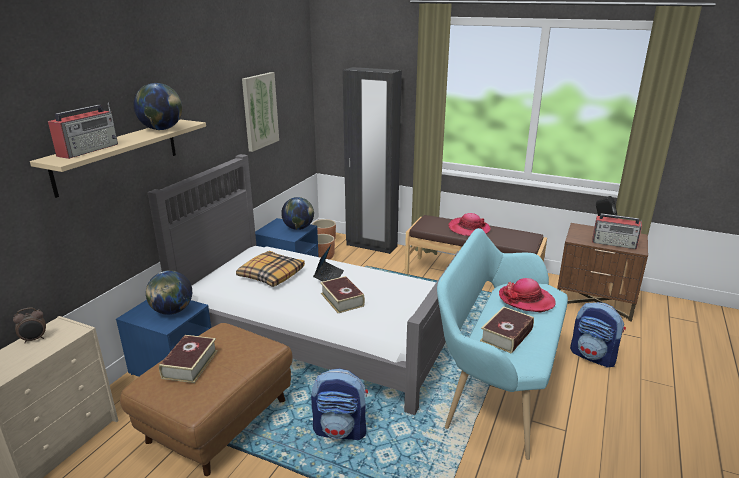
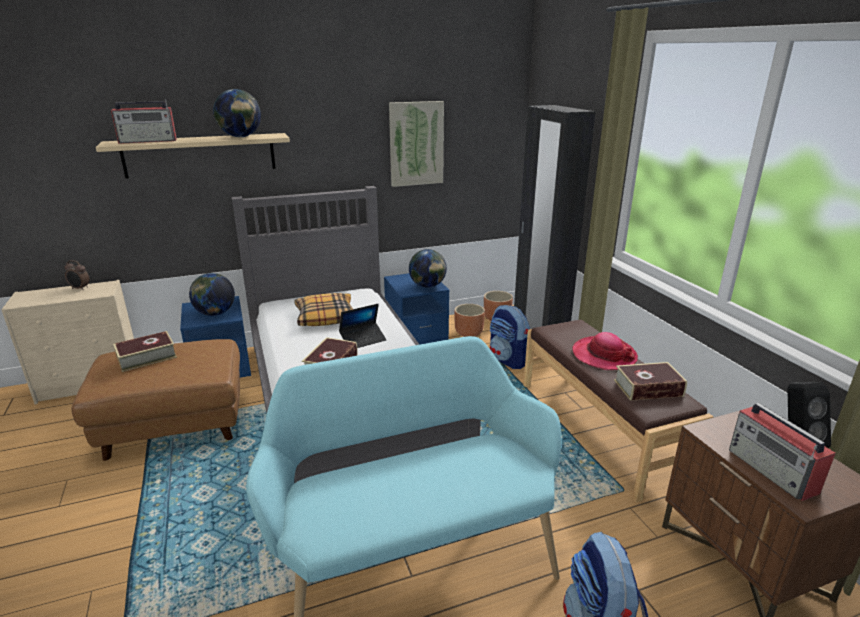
camera: 45 degrees right, 0 degrees up
backpack [311,368,368,440] -> backpack moved to [490,305,530,369]
book [480,306,534,354] -> book moved to [614,362,687,401]
hat [499,278,556,312] -> none

